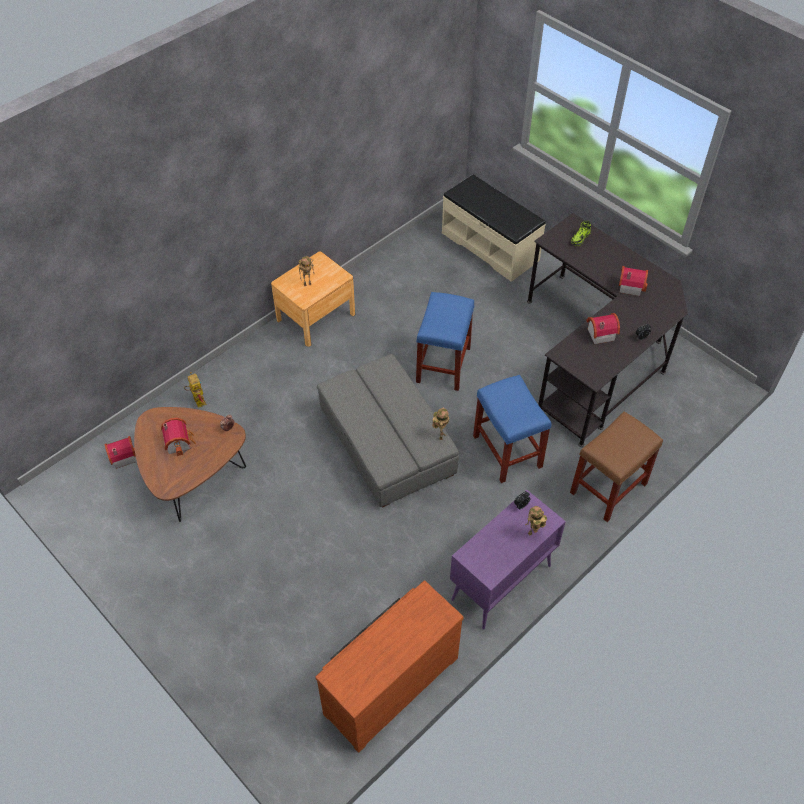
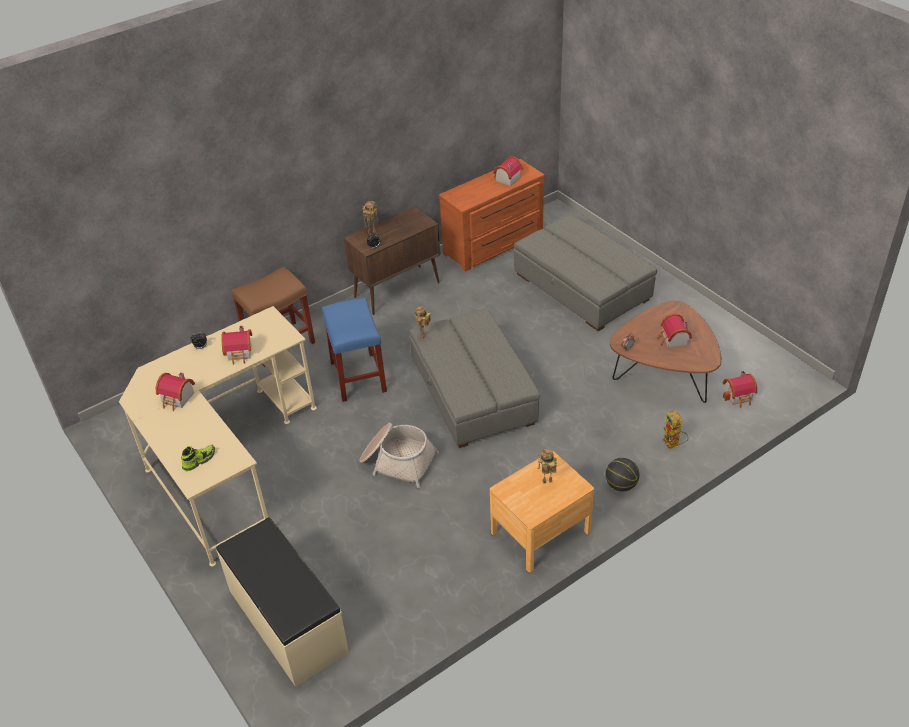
camera: 170 degrees left, 10 degrees down
blue stool [416,292,474,391] -> basket [359,423,439,488]
purple cabinet [450,490,566,630] -> brown cabinet [344,206,440,315]
black desk [527,213,688,447] -> beige desk [119,306,317,567]
none -> toy house [493,156,523,186]
none -> grey ottoman [514,215,657,331]
none -> basketball [605,458,639,491]

